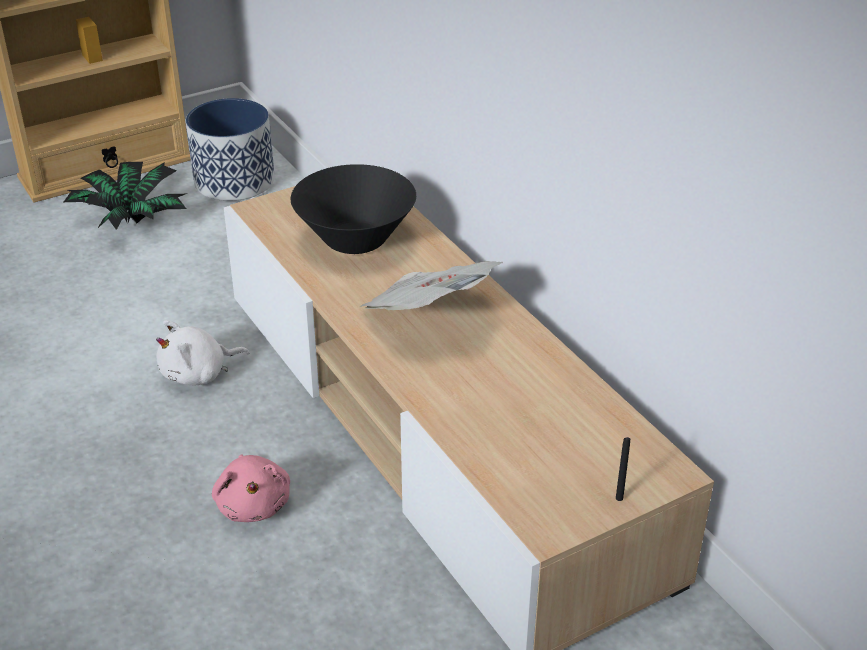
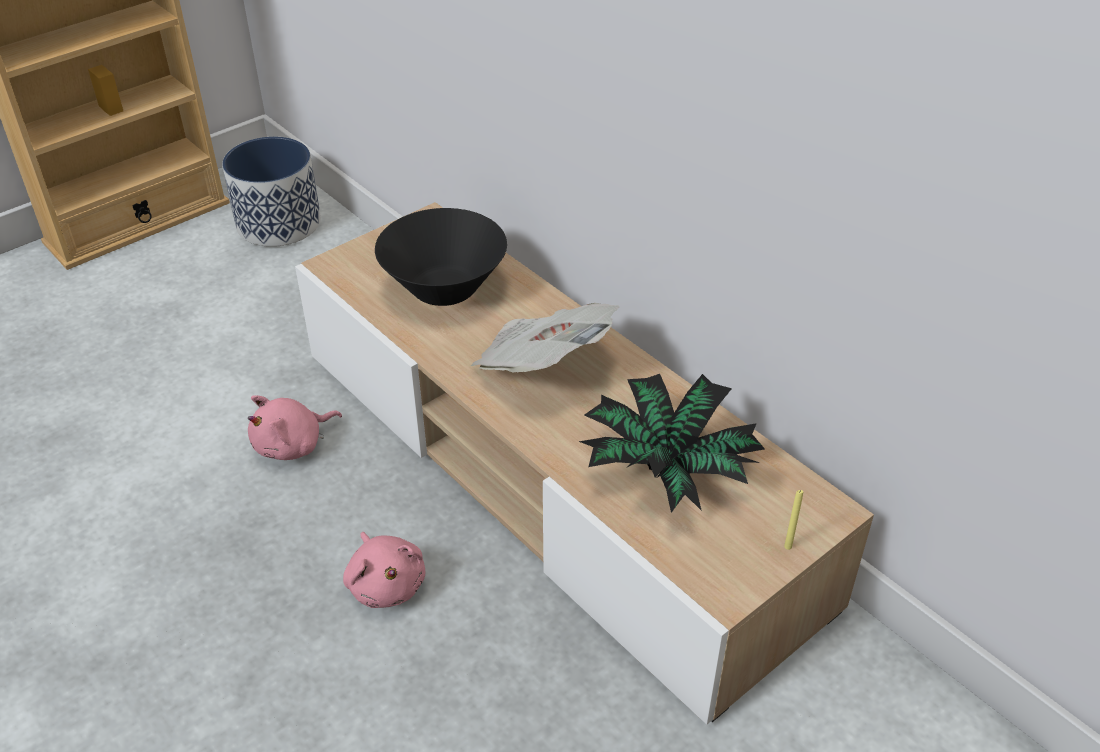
camera: 10 degrees left, 5 degrees up
potted plant [64,162,186,230] -> potted plant moved to [579,374,765,513]
white plush toy [156,320,249,385] -> pink plush toy [248,395,342,460]
black candle [616,438,630,501] -> yellow candle [784,490,804,550]

